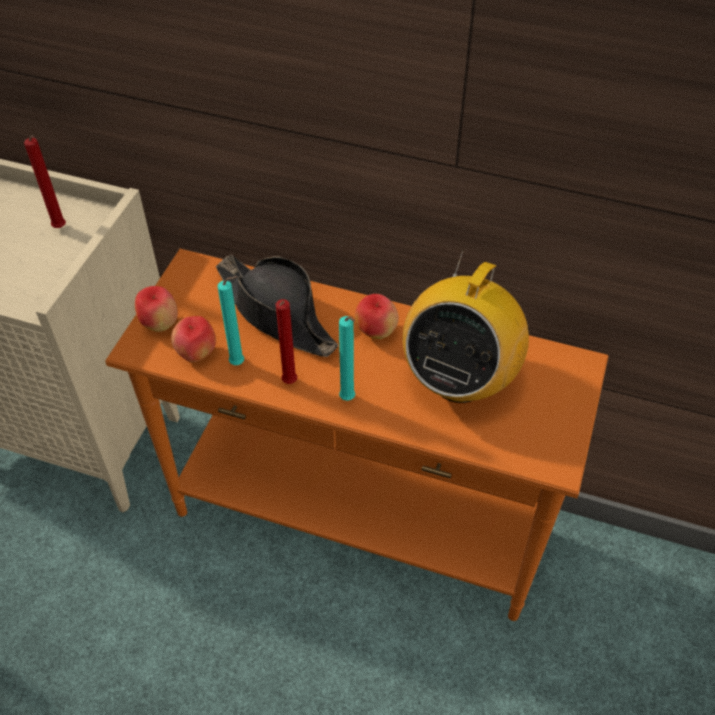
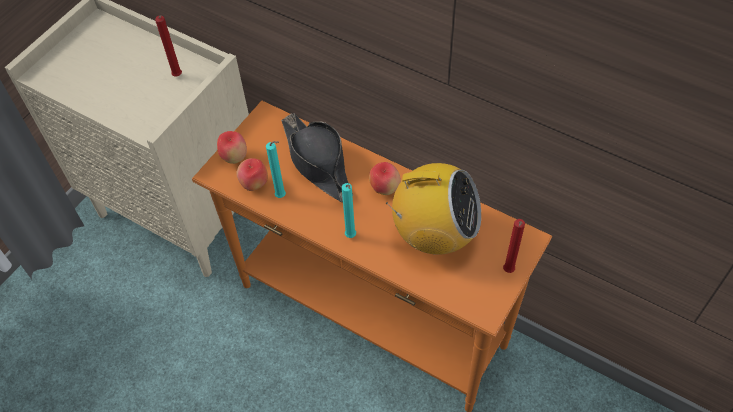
camera: 15 degrees right, 5 degrees up
red candle [276,299,297,384] -> red candle moved to [503,219,525,273]
radio [403,250,529,403] -> radio turned 120 degrees counterclockwise [386,163,481,255]

